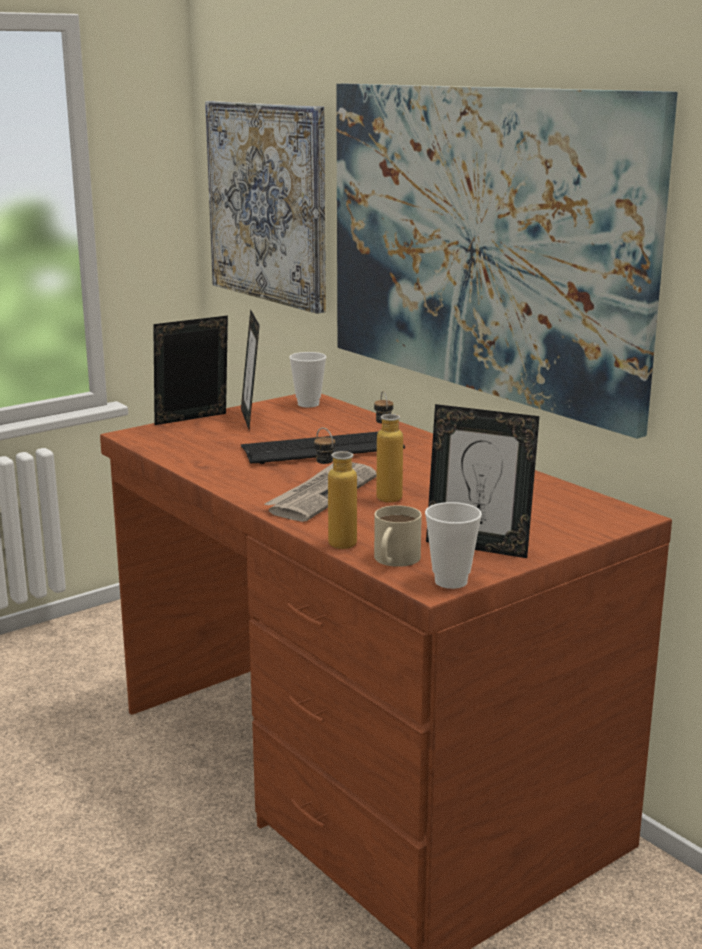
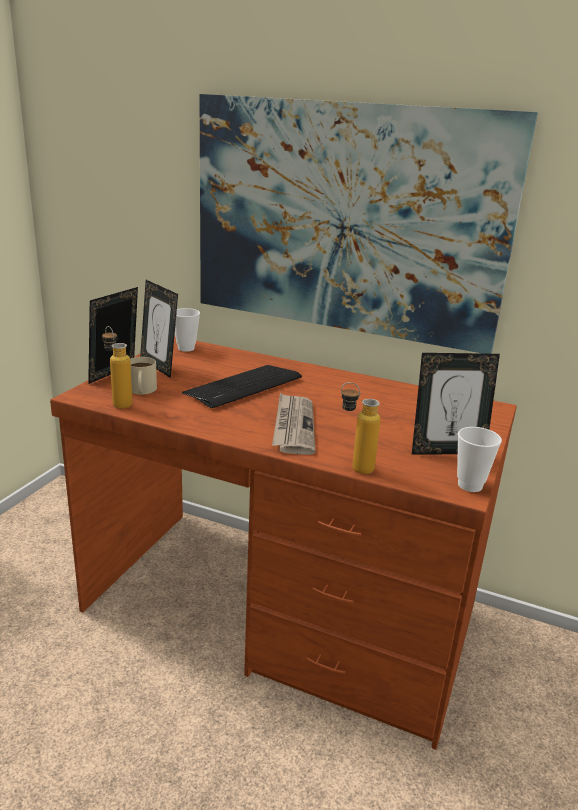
camera: 30 degrees left, 5 degrees up
picture [205,101,326,314] -> none
bottle [374,391,403,503] -> bottle moved to [102,326,133,409]
beige mug [374,505,422,567] -> beige mug moved to [130,357,157,394]

